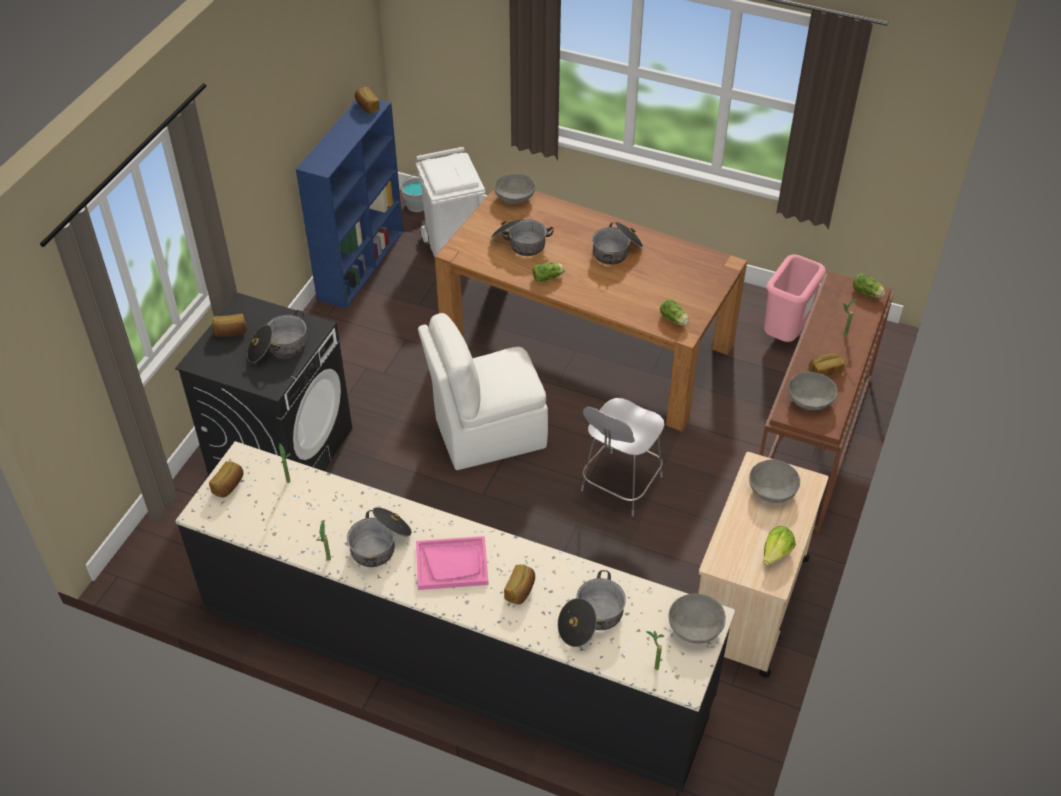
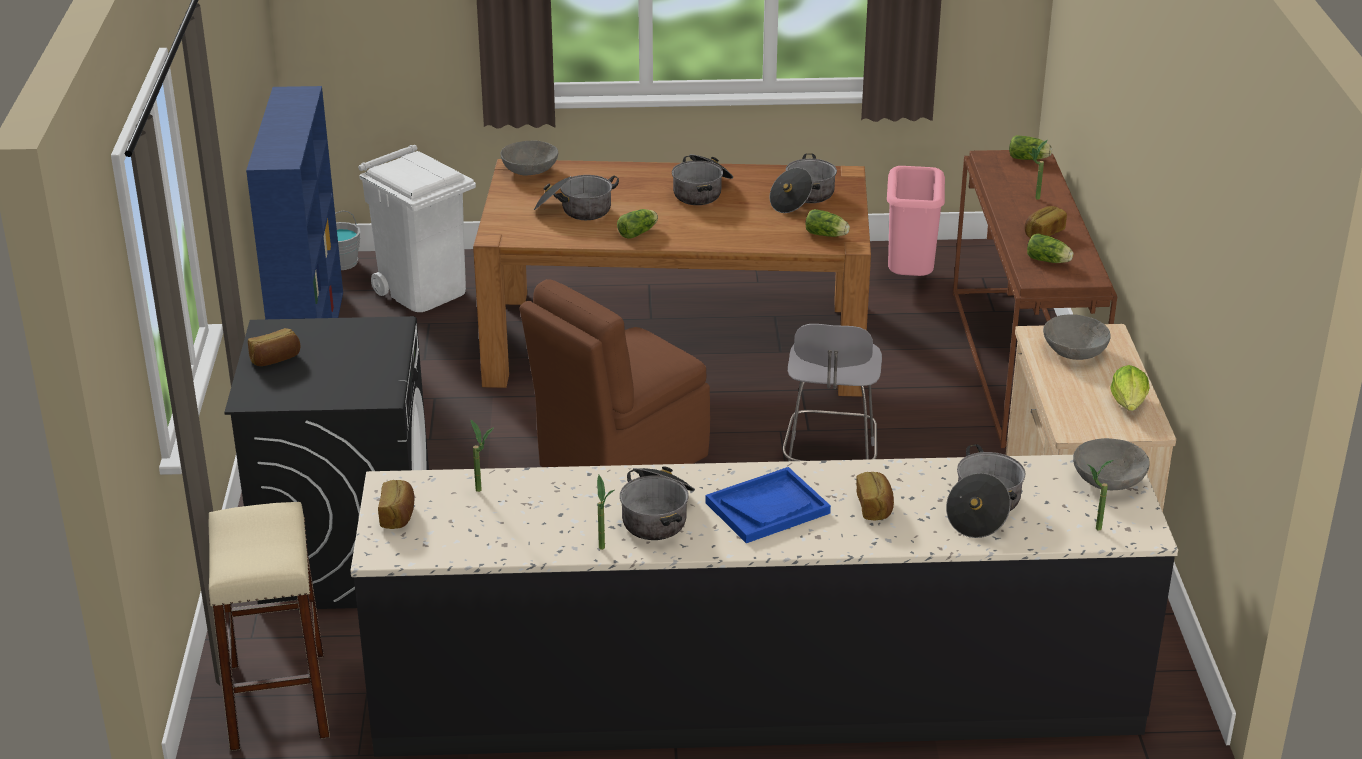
camera: 25 degrees left, 15 degrees down
cooking pot [247,310,307,363] -> cooking pot moved to [769,153,837,213]
bread [355,87,380,114] -> none
pink tray [416,536,489,590] -> blue tray [705,467,831,543]
white chair [418,313,548,470] -> brown chair [520,279,710,467]
grey bowl [788,372,838,410] -> lettuce [1027,234,1074,263]
none -> beige stool [209,502,330,751]

